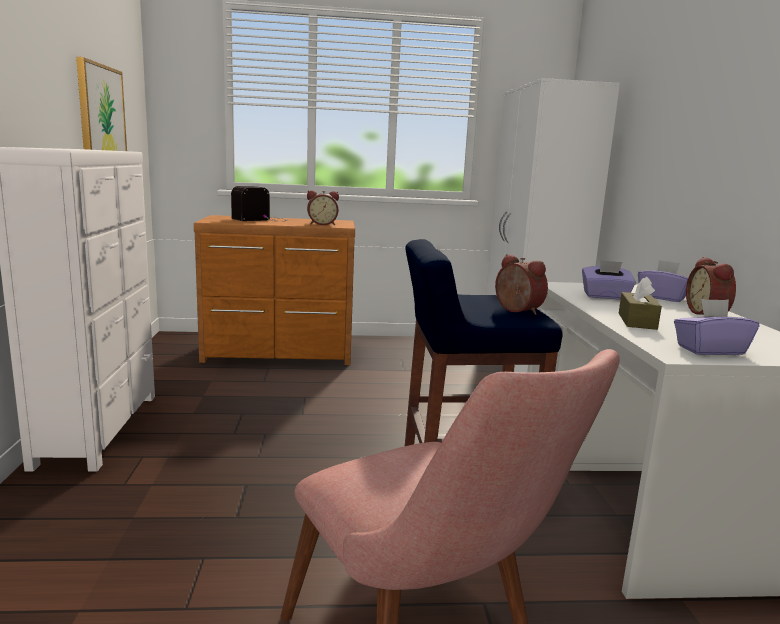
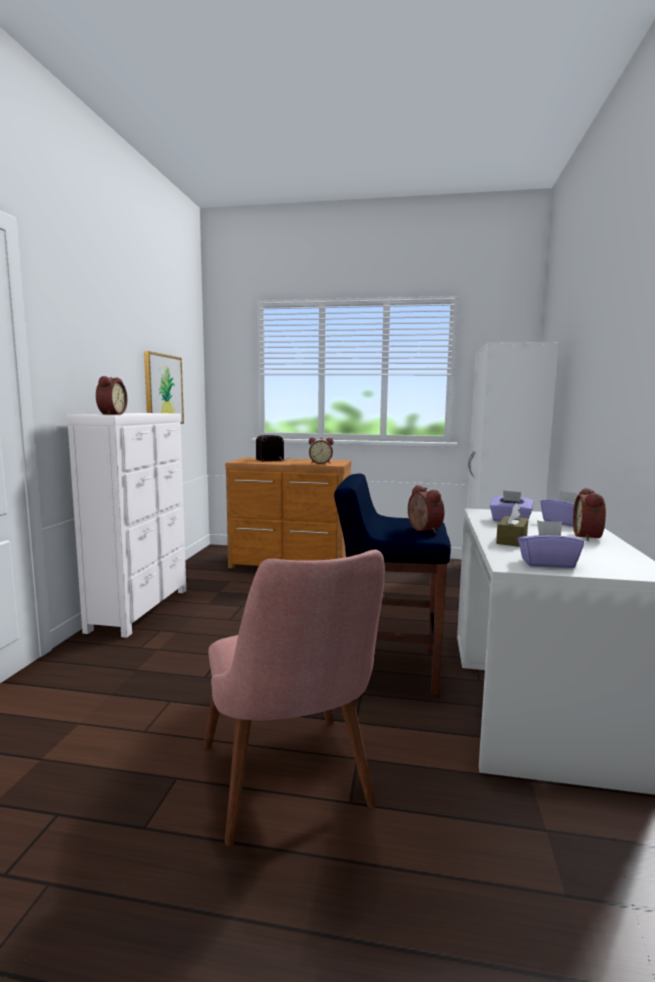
camera: 15 degrees right, 5 degrees down
none -> alarm clock [96,376,127,415]

